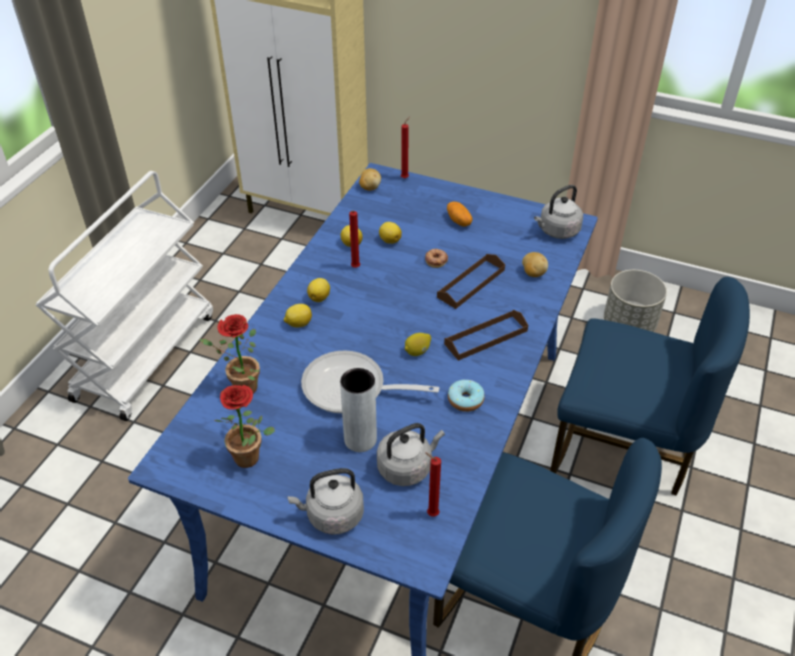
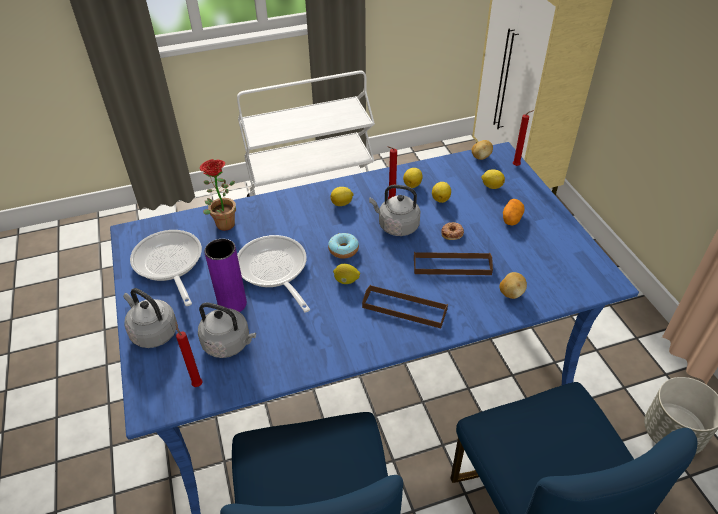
camera: 50 degrees right, 0 degrees up
potted plant [214,385,275,468] -> frying pan [130,230,202,306]
lemon [284,304,312,327] -> lemon moved to [481,169,505,189]
grey vase [340,368,377,452] -> purple vase [204,239,247,312]
donut [448,380,484,412] -> donut moved to [328,233,359,259]
grey kettle [534,185,583,239] -> grey kettle moved to [369,185,421,236]

